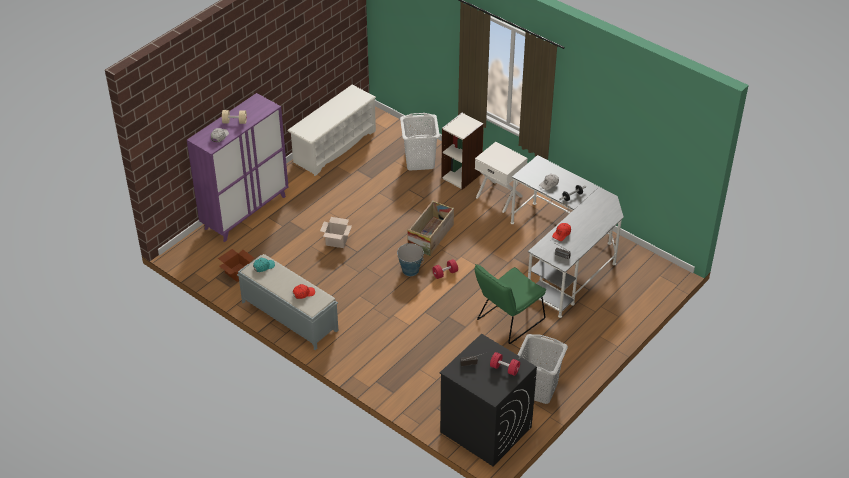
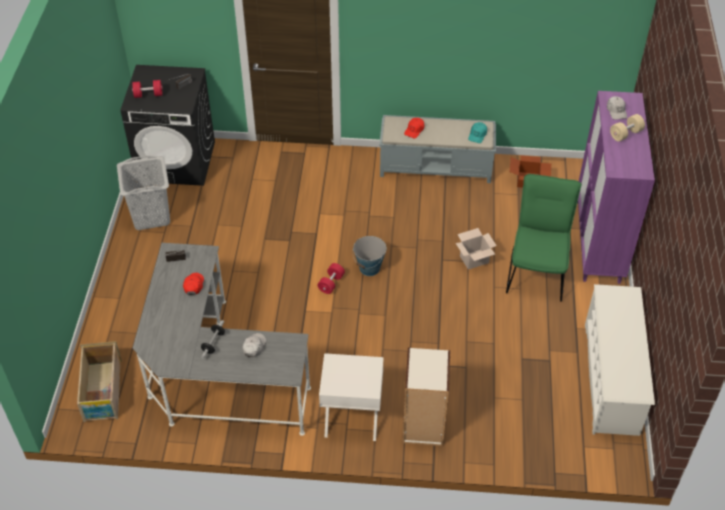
camera: 145 degrees right, 5 degrees up
white laundry basket [400,113,440,171] -> none
crate [407,200,454,256] -> crate moved to [77,341,122,422]
green chair [475,264,546,344] -> green chair moved to [506,174,582,302]

